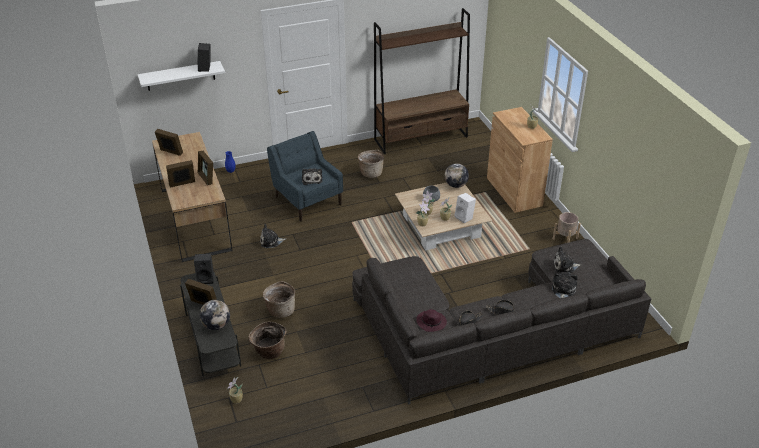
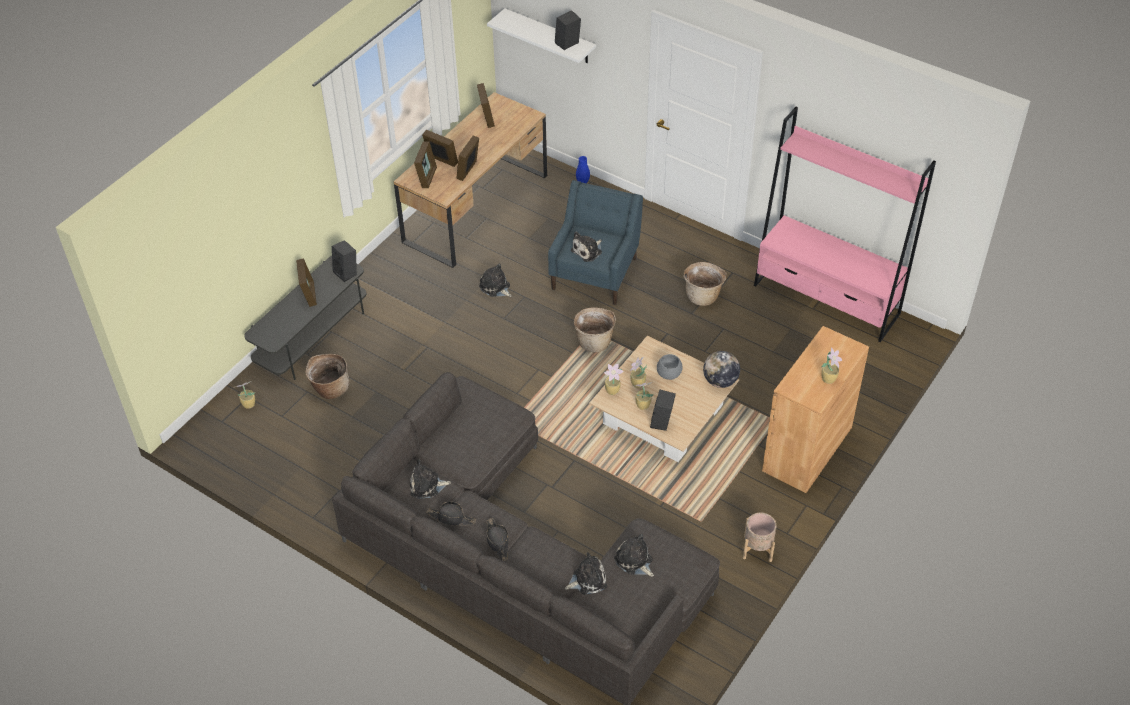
camera: 55 degrees right, 10 degrees up
globe [199,300,230,330] -> none
basket [263,281,295,318] -> basket moved to [574,308,616,352]
brown bookcase [374,8,470,154] -> pink bookcase [754,107,936,342]
purple hat [416,309,447,332] -> plush toy [410,459,451,499]
white speaker [454,193,476,224] -> black speaker [650,389,676,431]
none -> picture frame [414,142,437,188]

